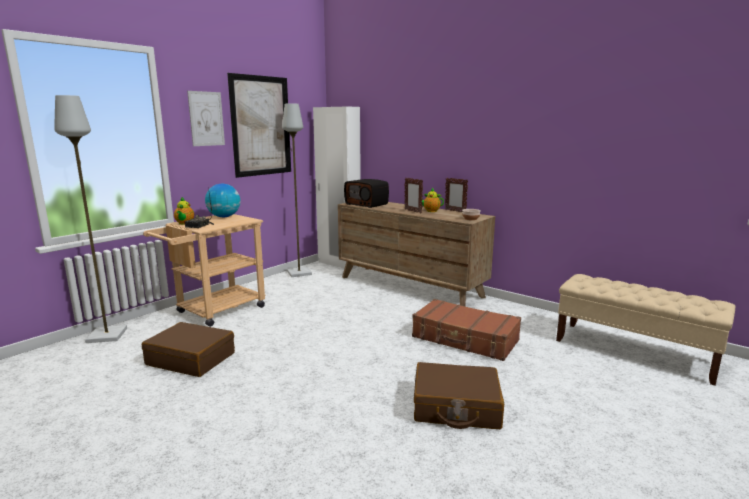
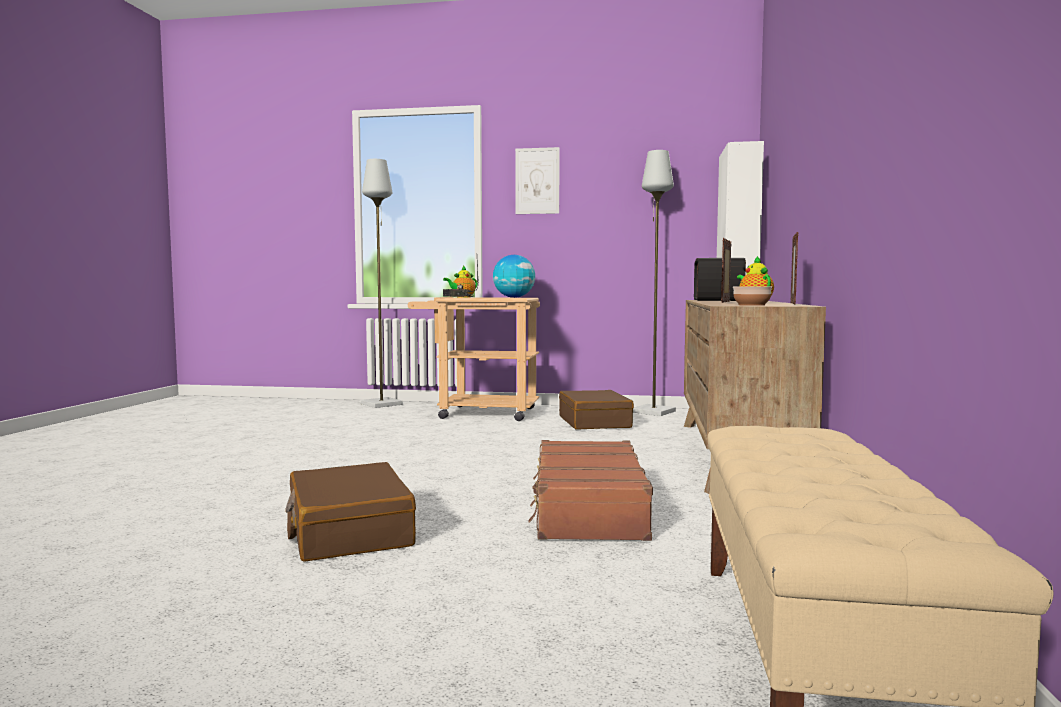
camera: 60 degrees right, 10 degrees down
brown suitcase [142,322,235,377] -> brown suitcase moved to [559,390,634,430]
picture [227,73,291,178] -> none

